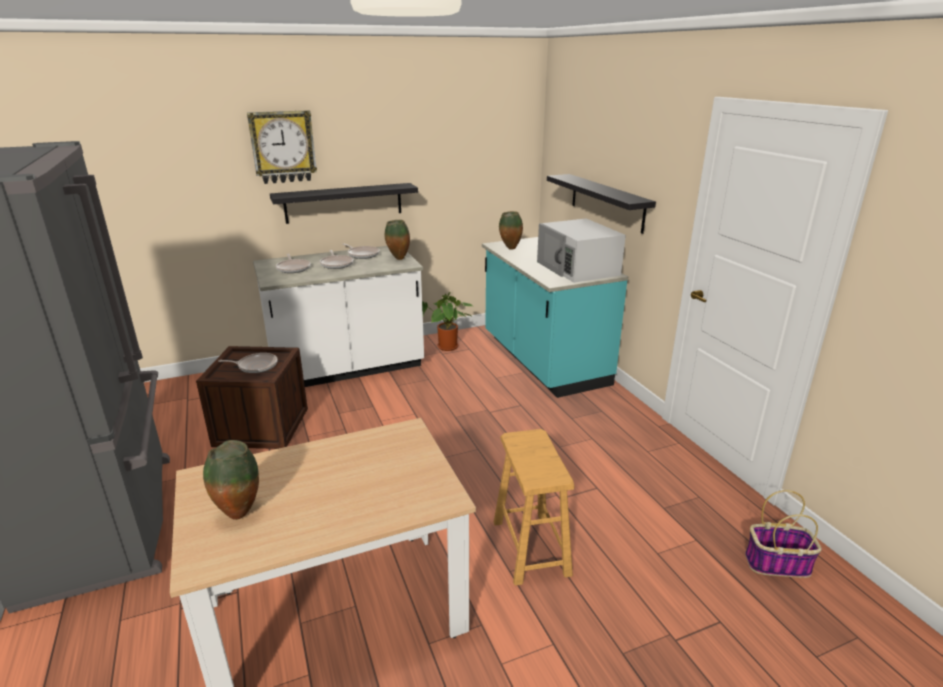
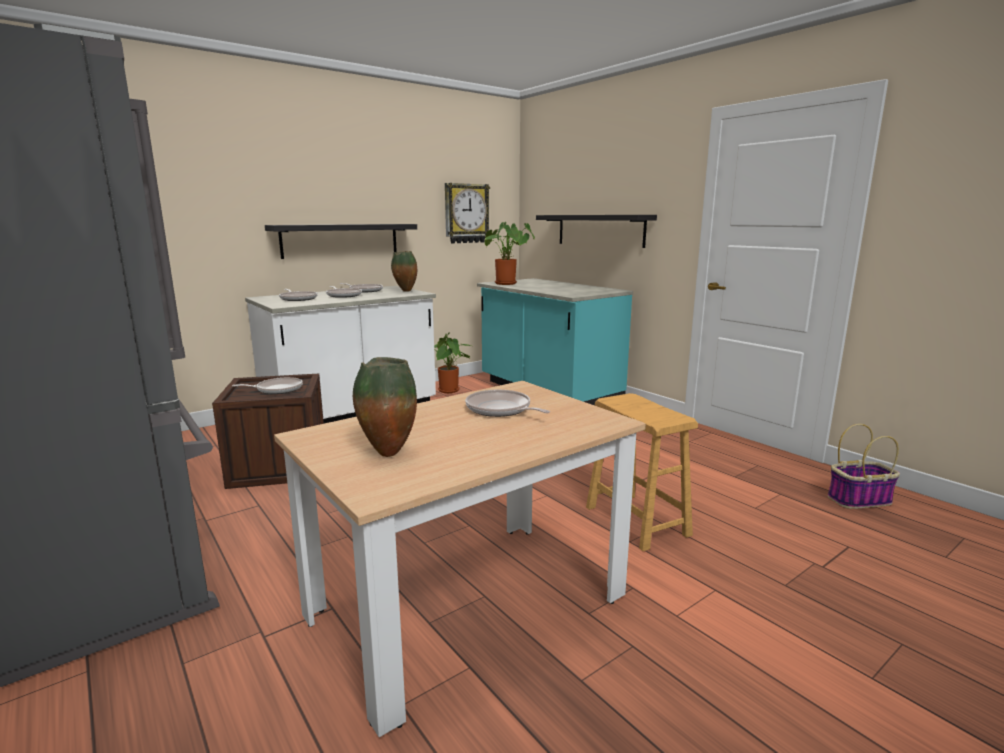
camera: 15 degrees left, 10 degrees down
wall clock [247,110,317,184] -> wall clock moved to [445,183,490,244]
vase [499,211,523,250] -> potted plant [485,222,535,285]
white microwave [537,218,626,283] -> none
none -> frying pan [465,390,550,417]

